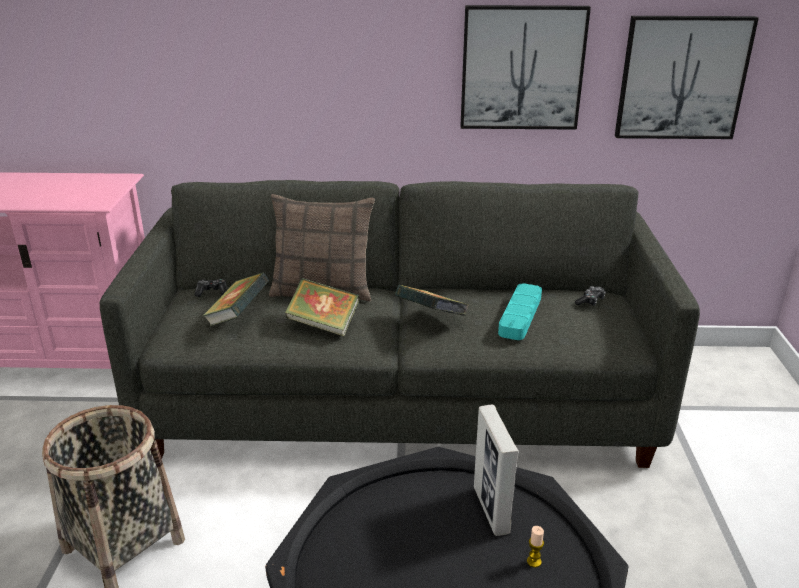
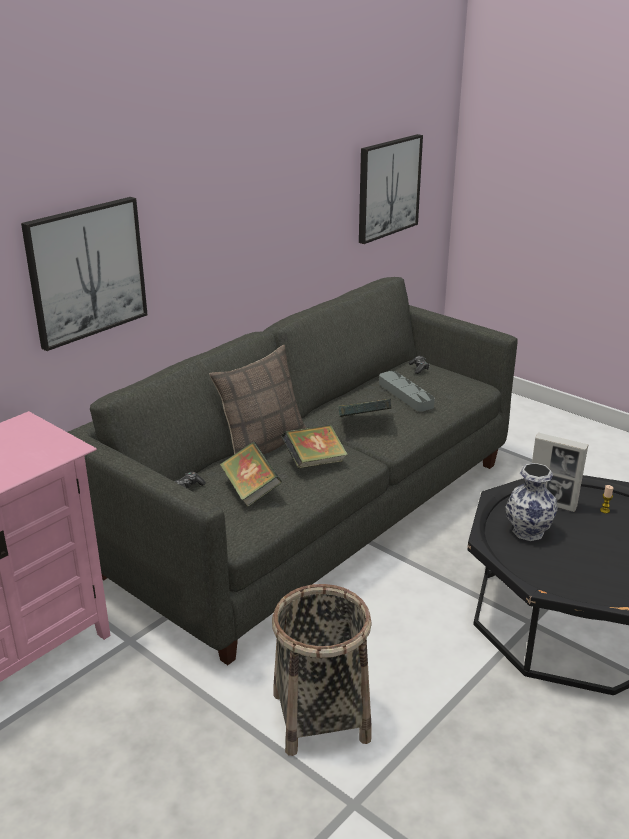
camera: 50 degrees left, 0 degrees up
picture [460,5,591,130] -> picture moved to [21,197,148,351]
turquoise tray [498,283,542,340] -> grey tray [379,371,435,412]
none -> vase [505,463,558,541]

